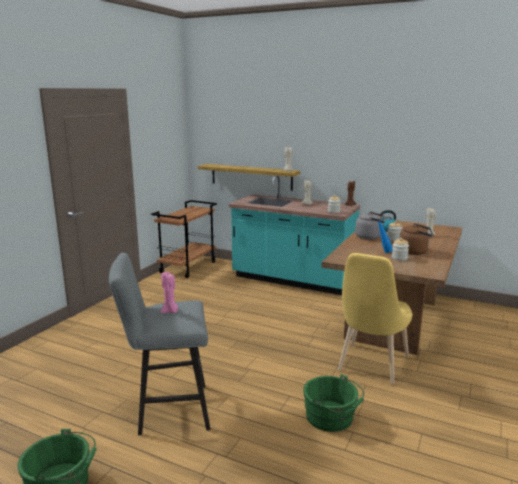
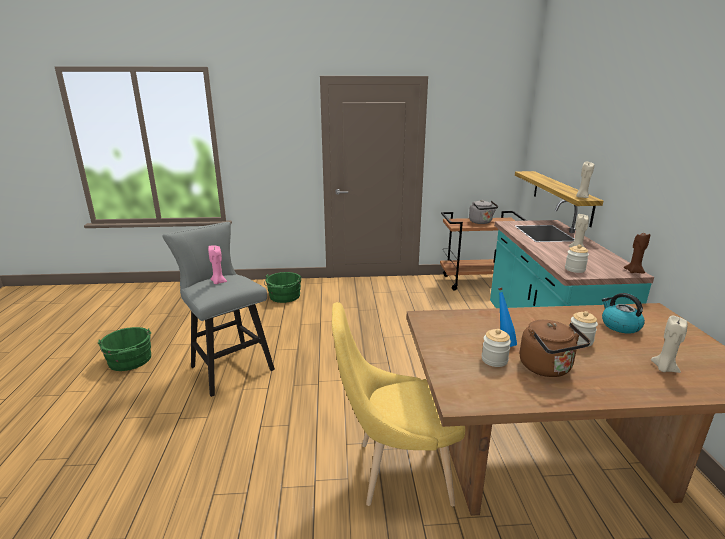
camera: 60 degrees right, 5 degrees up
green bucket [303,374,364,432] -> green bucket moved to [264,272,301,303]
grey kettle [355,212,385,240] -> grey kettle moved to [469,200,498,224]

